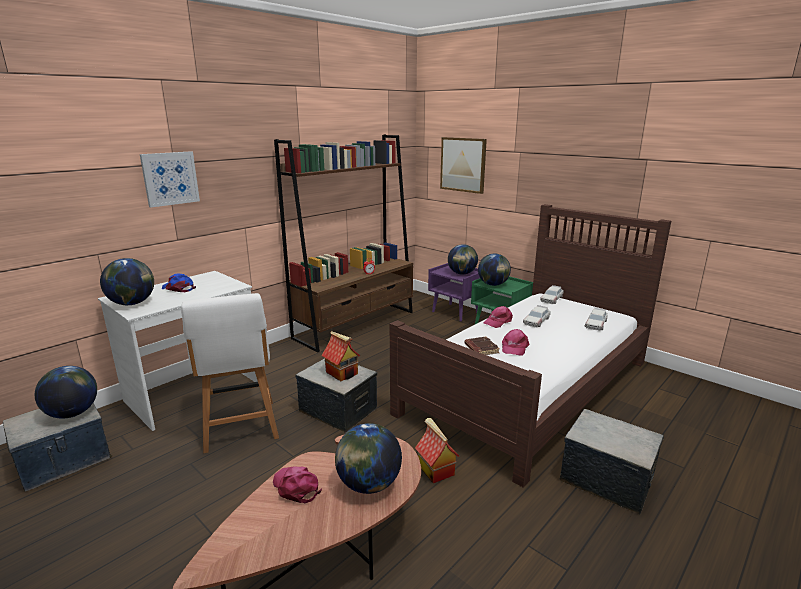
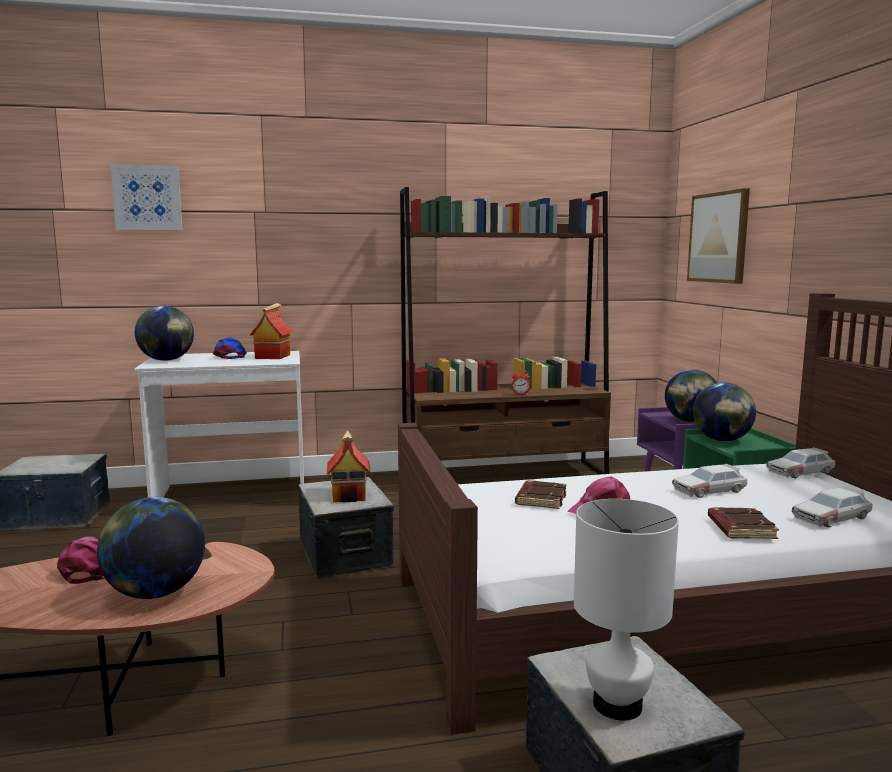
camera: 35 degrees right, 10 degrees down
globe [35,366,97,418] -> none
picture [140,151,200,208] -> picture moved to [110,164,183,230]
white chair [181,293,279,453] -> none
toy house [415,418,459,483] -> toy house moved to [249,303,294,359]
pink cap [483,306,513,328] -> none
none -> white table lamp [574,499,679,721]
none -> brown book [708,507,779,539]

